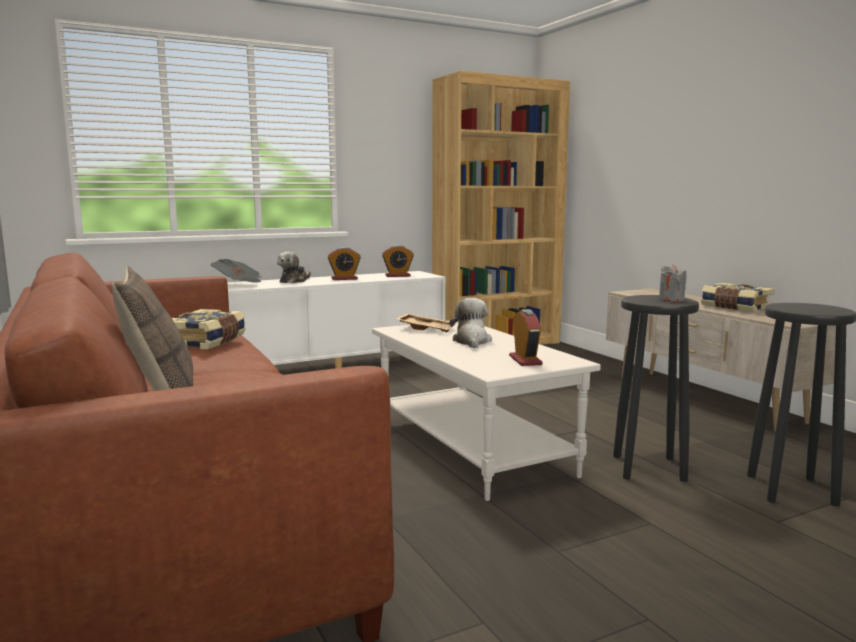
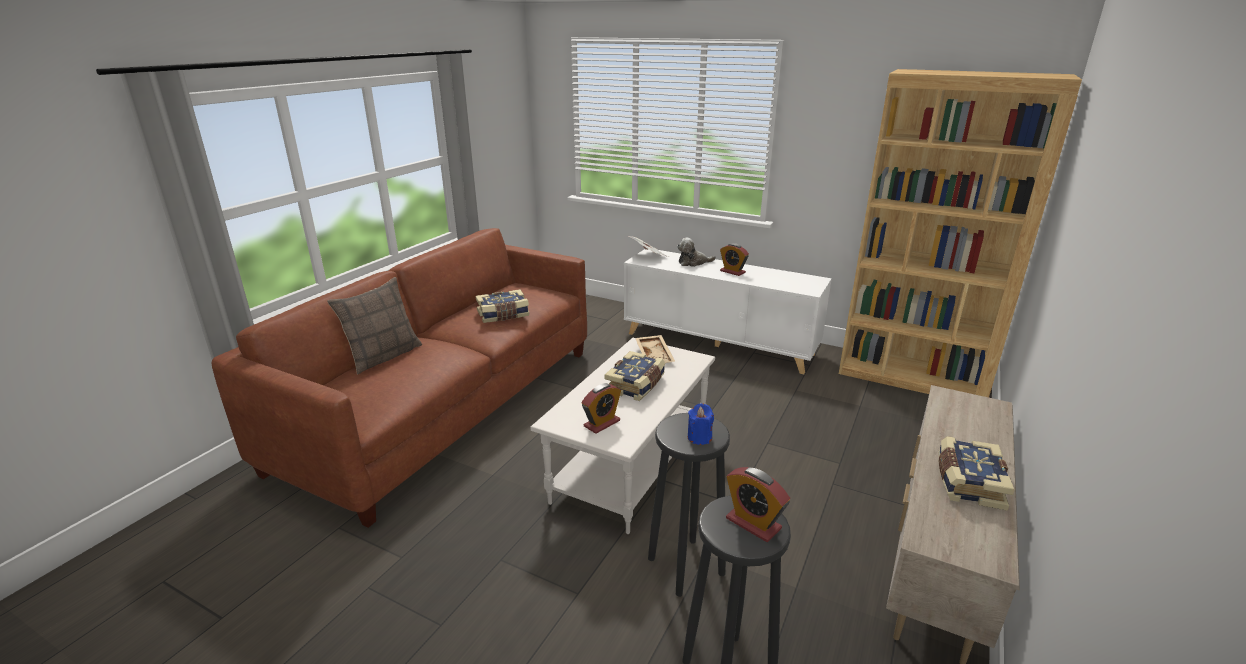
camera: 55 degrees right, 15 degrees up
alarm clock [382,245,414,277] -> alarm clock moved to [726,467,790,542]
plush toy [450,298,492,348] -> book [604,351,665,401]
grey candle [659,264,686,302] -> blue candle [688,403,714,445]

